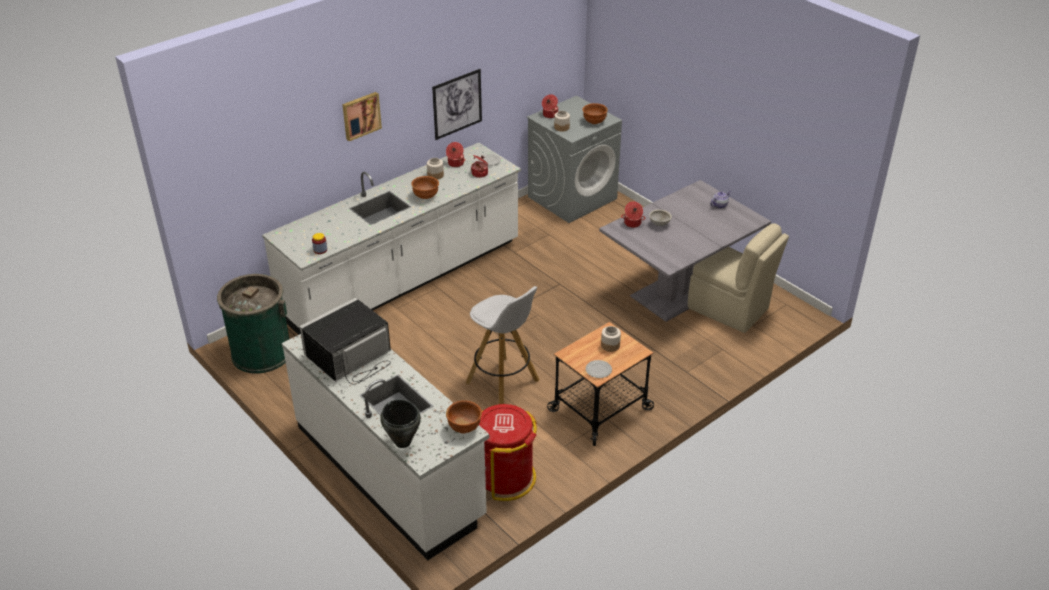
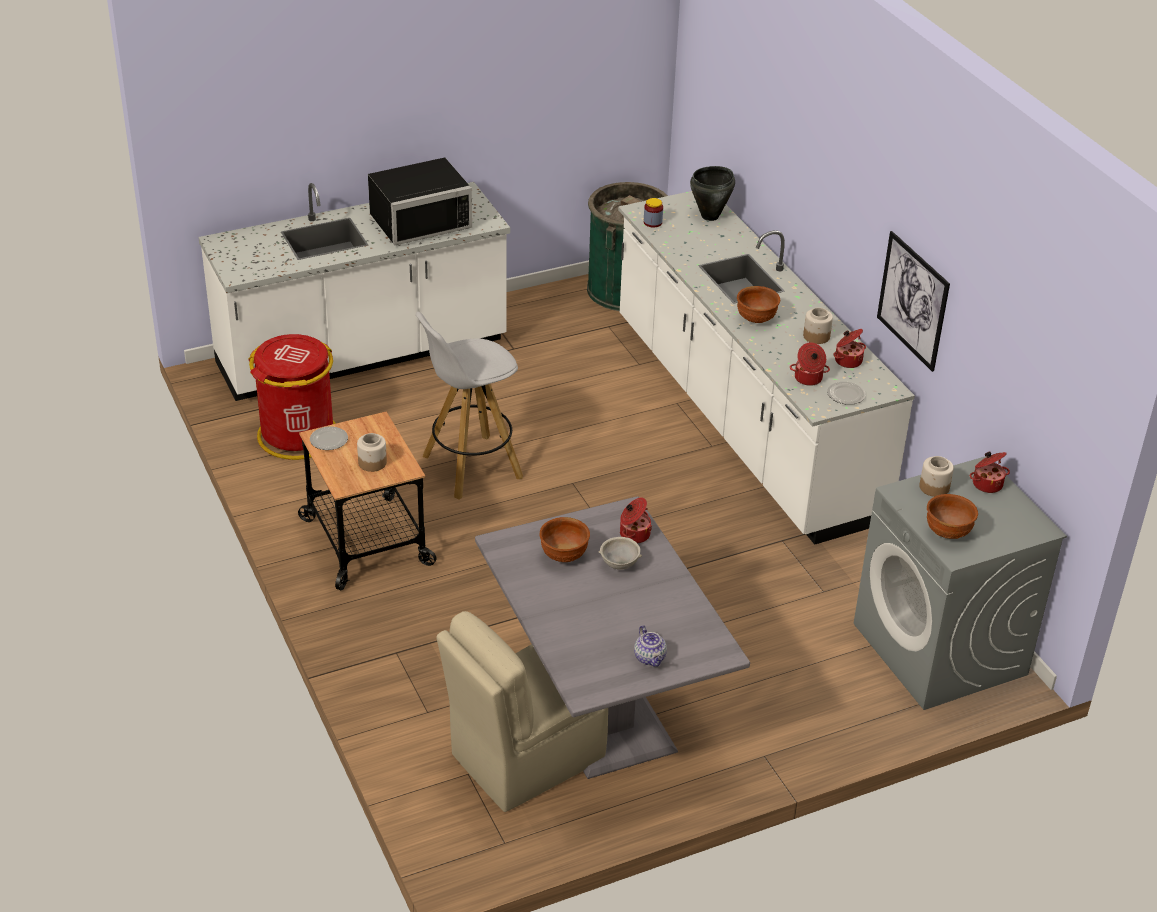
camera: 105 degrees right, 0 degrees up
black microwave [300,298,391,385] -> black microwave turned 90 degrees clockwise [368,158,472,245]
picture [342,92,382,141] -> none
black cooking pot [380,400,421,448] -> black cooking pot moved to [690,166,735,221]
brown bowl [446,400,482,433] -> brown bowl moved to [540,517,590,562]

